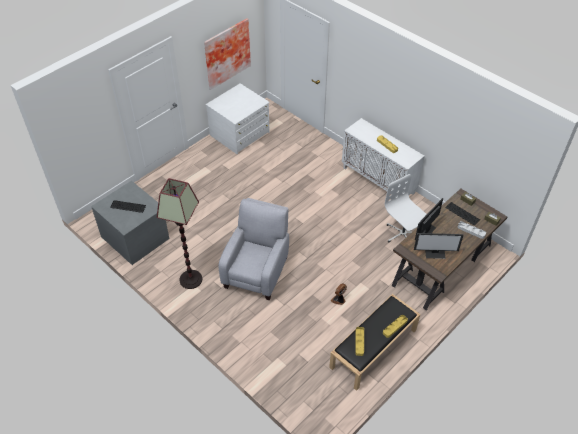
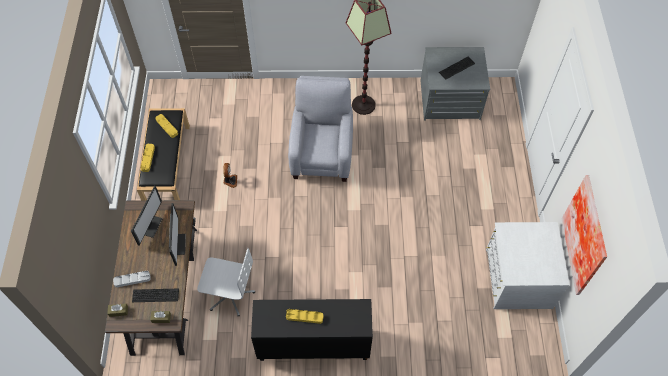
camera: 135 degrees right, 10 degrees up
grey armchair [219,198,289,300] -> grey armchair turned 150 degrees counterclockwise [288,76,353,182]
white cabinet [342,118,425,197] -> black cabinet [251,299,373,361]
monitor [414,233,464,259] -> monitor turned 150 degrees clockwise [131,186,163,246]

